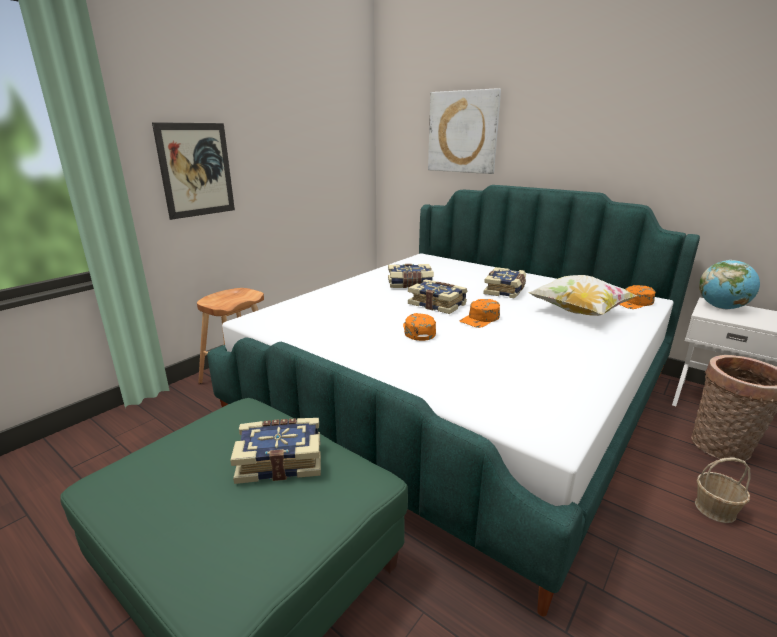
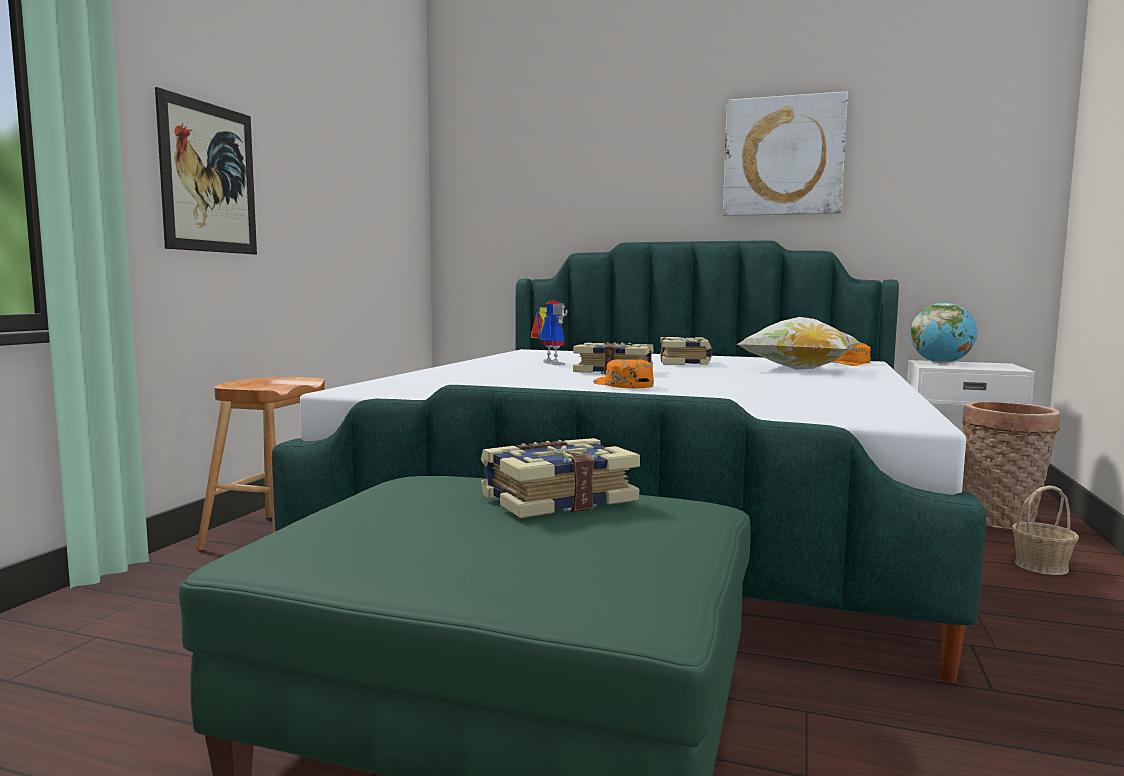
camera: 20 degrees left, 15 degrees down
book [388,264,434,288] -> toy robot [531,300,568,365]
picture [428,88,501,174] -> picture moved to [723,91,848,216]
orange cap [460,299,500,328] -> none

